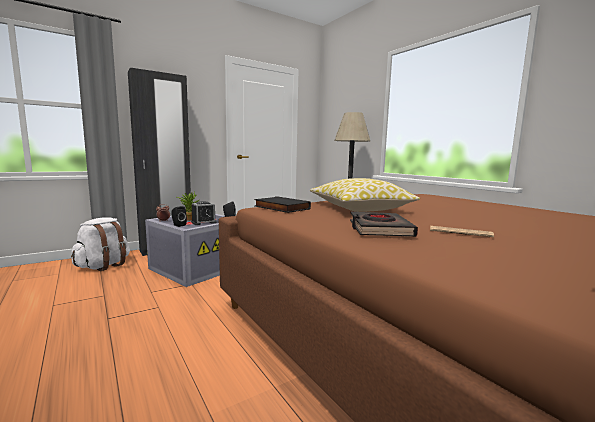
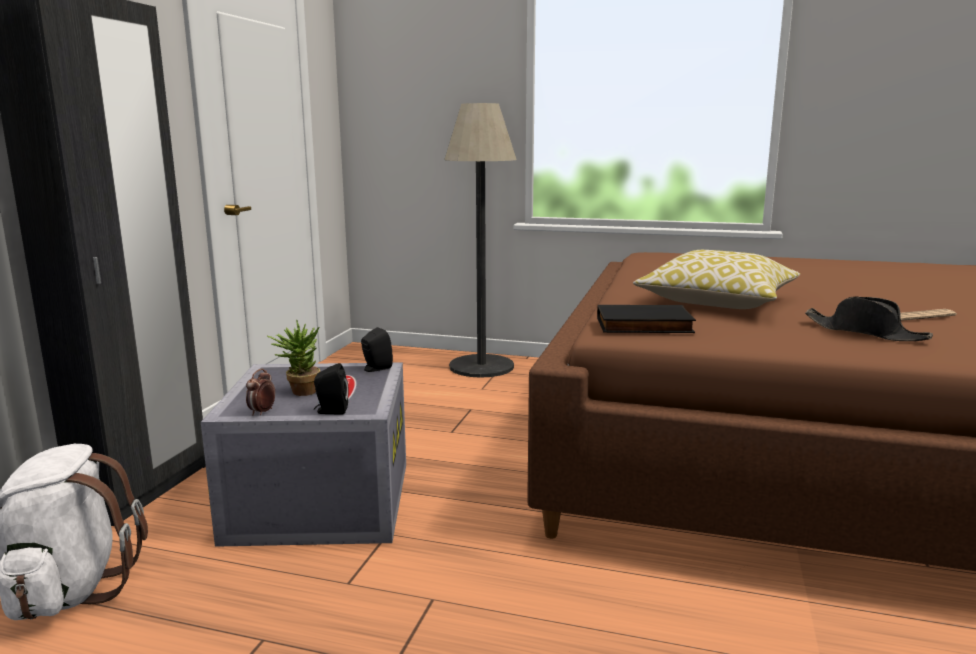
camera: 40 degrees left, 5 degrees up
alarm clock [191,201,217,225] -> none
black book [350,212,418,237] -> black hat [805,297,933,341]

